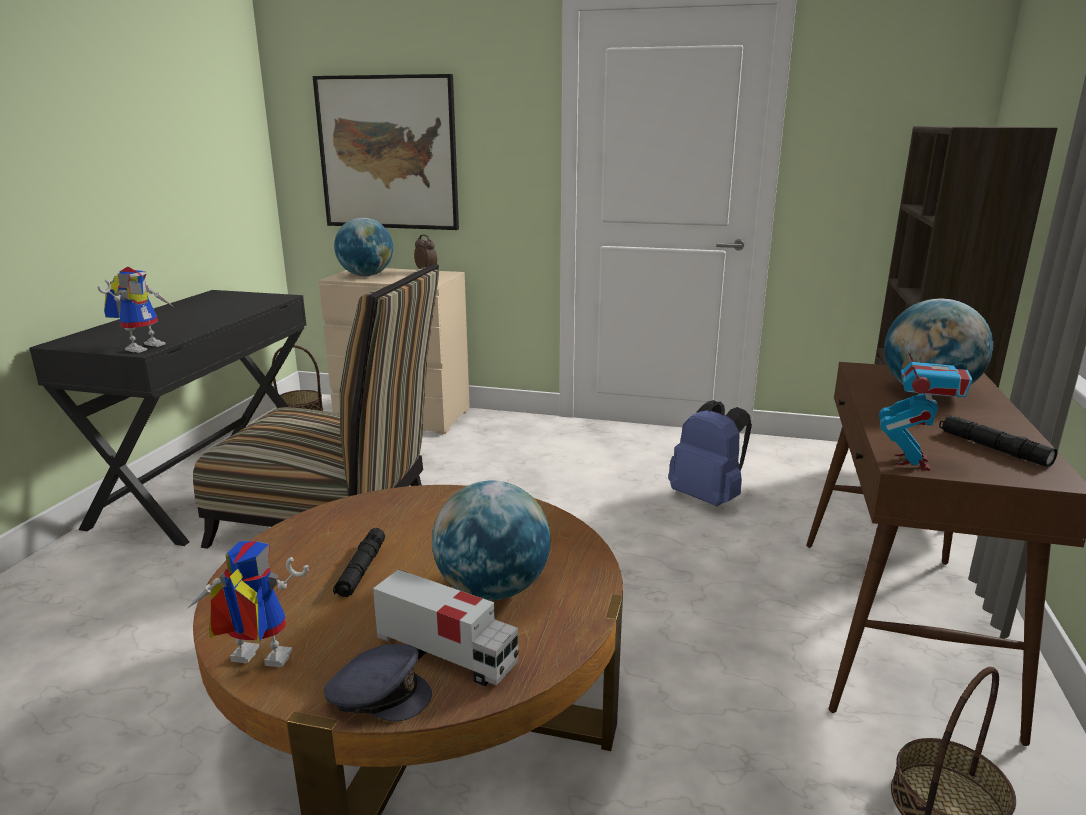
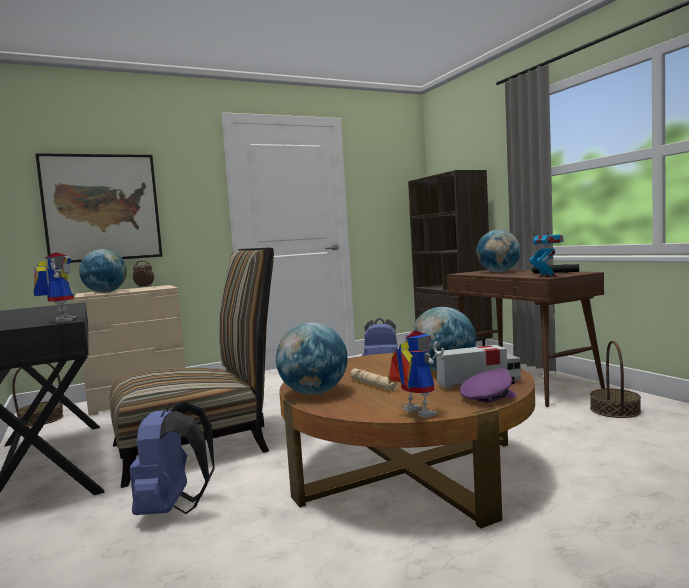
camera: 40 degrees left, 15 degrees down
toy robot [187,541,308,667] -> toy robot turned 90 degrees clockwise [388,331,444,418]
grey cap [324,644,432,721] -> purple cap [460,368,516,403]
black flashlight [333,528,385,597] -> beige flashlight [350,369,399,391]
none -> blue backpack [130,402,215,515]
none -> globe [276,322,348,395]

